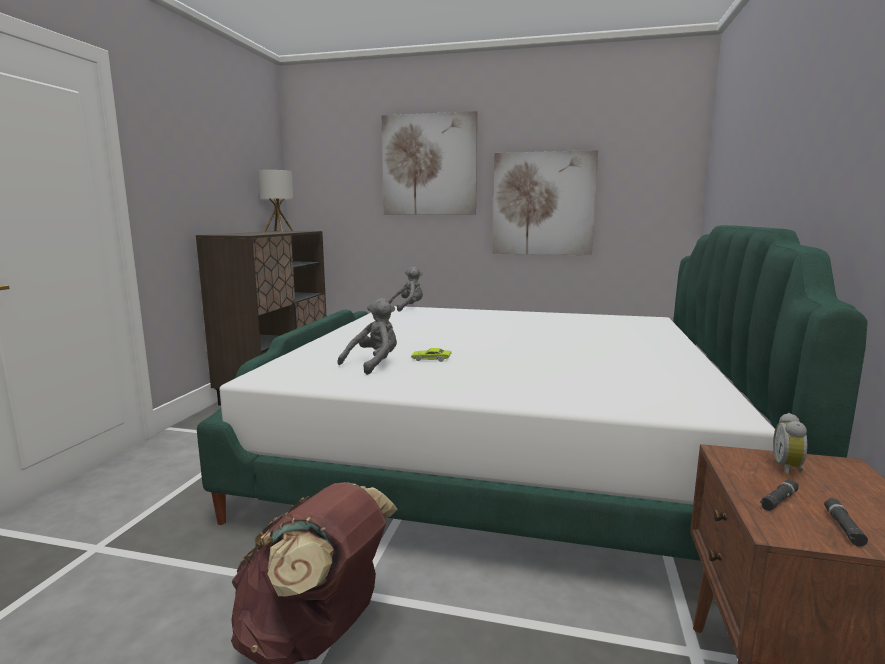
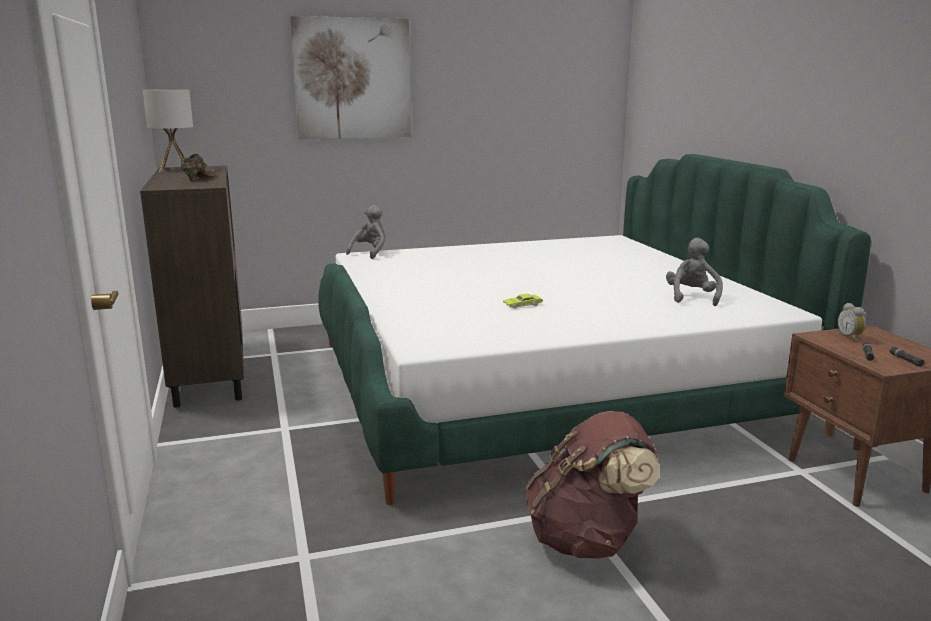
camera: 30 degrees left, 5 degrees up
grey plush toy [337,298,397,375] -> grey plush toy moved to [666,238,723,306]
picture [492,150,598,255] -> none
none -> brown shoe [181,154,215,181]

